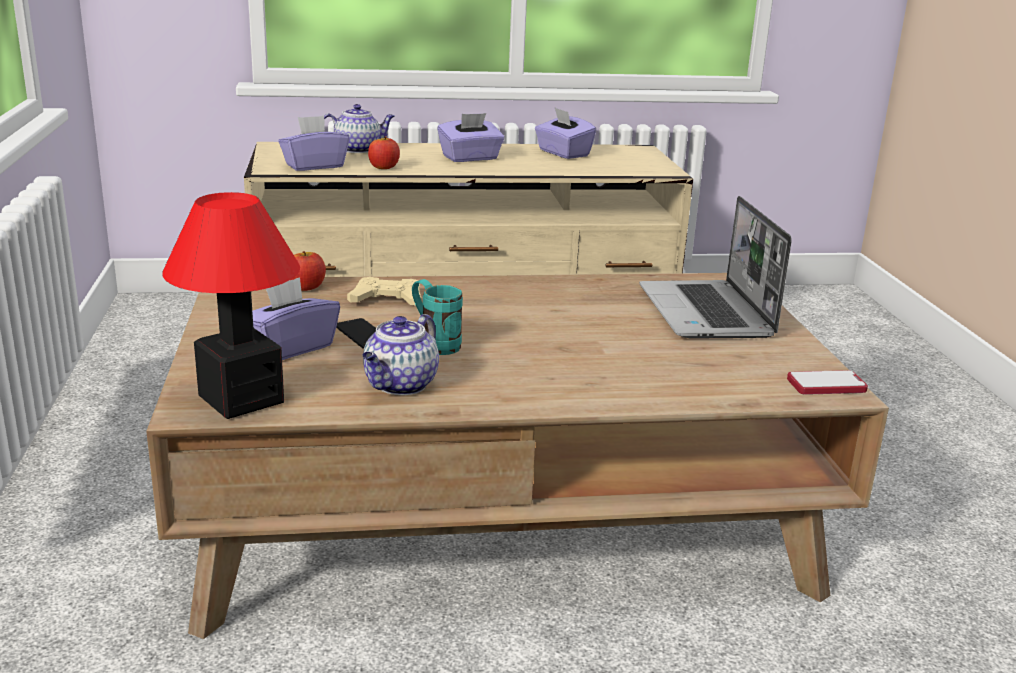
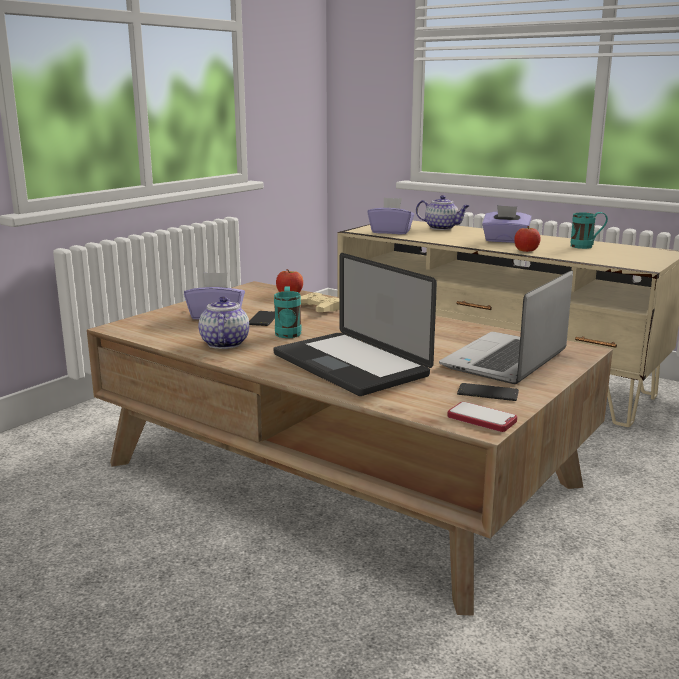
camera: 45 degrees right, 5 degrees down
table lamp [162,192,300,419] -> none
teapot [362,314,439,395] -> teapot turned 105 degrees clockwise [199,296,249,349]
apple [368,136,400,169] -> apple moved to [514,226,541,252]
purple tissue box [535,108,596,159] -> turquoise mug [570,212,608,249]
none -> laptop [273,253,437,396]
none -> phone [457,383,519,401]

